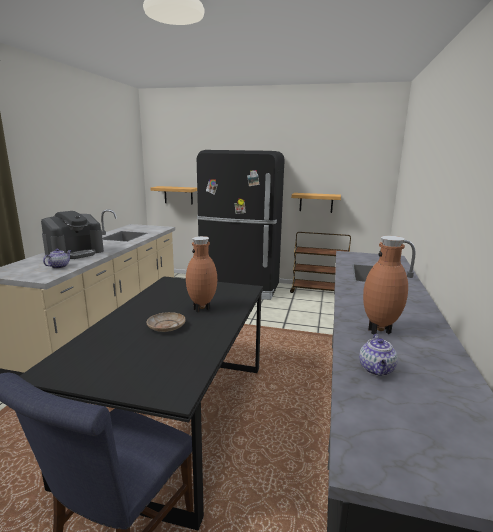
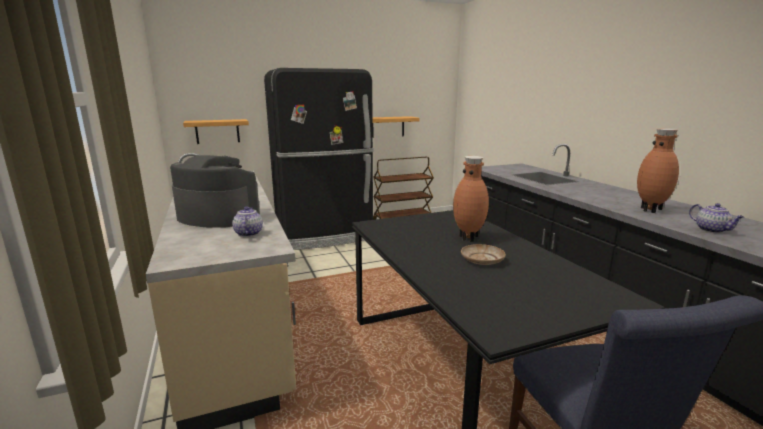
camera: 35 degrees left, 0 degrees up
coffee machine [41,211,104,259] -> coffee machine turned 75 degrees counterclockwise [170,155,260,228]

